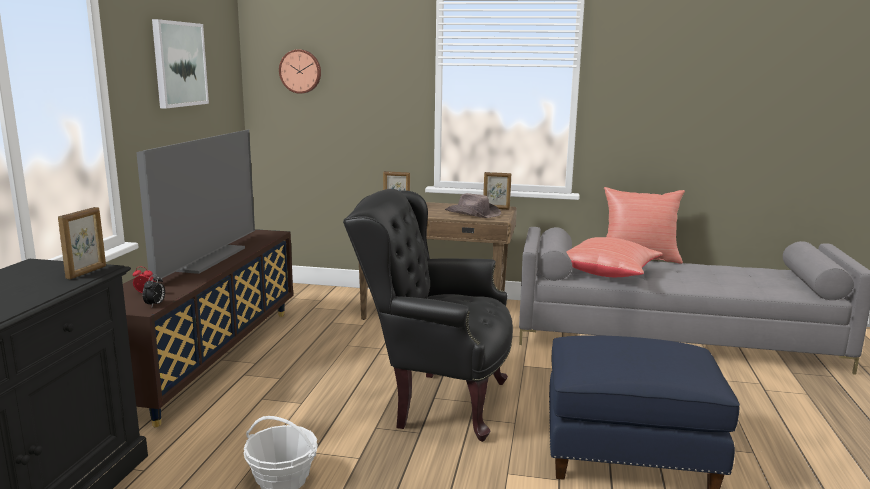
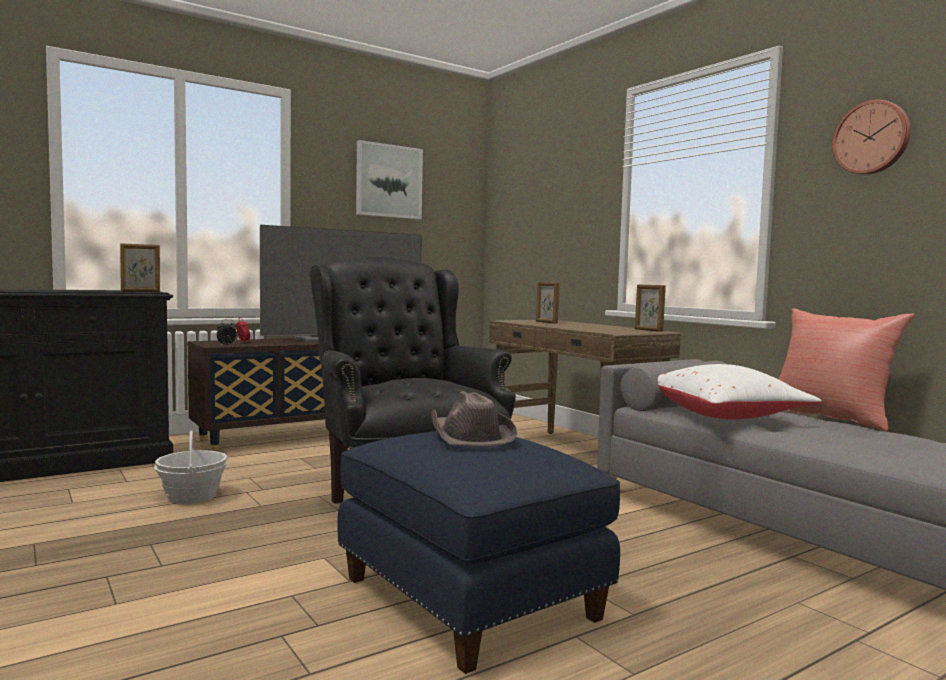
camera: 45 degrees right, 10 degrees down
wall clock [279,49,321,94] -> wall clock moved to [832,100,911,175]
brown hat [445,193,501,218] -> brown hat moved to [431,391,518,447]
red pillow [566,237,663,277] -> white pillow [658,364,822,419]

